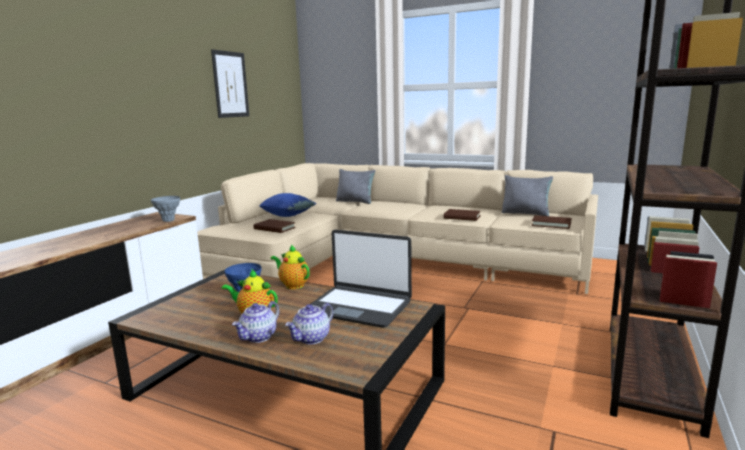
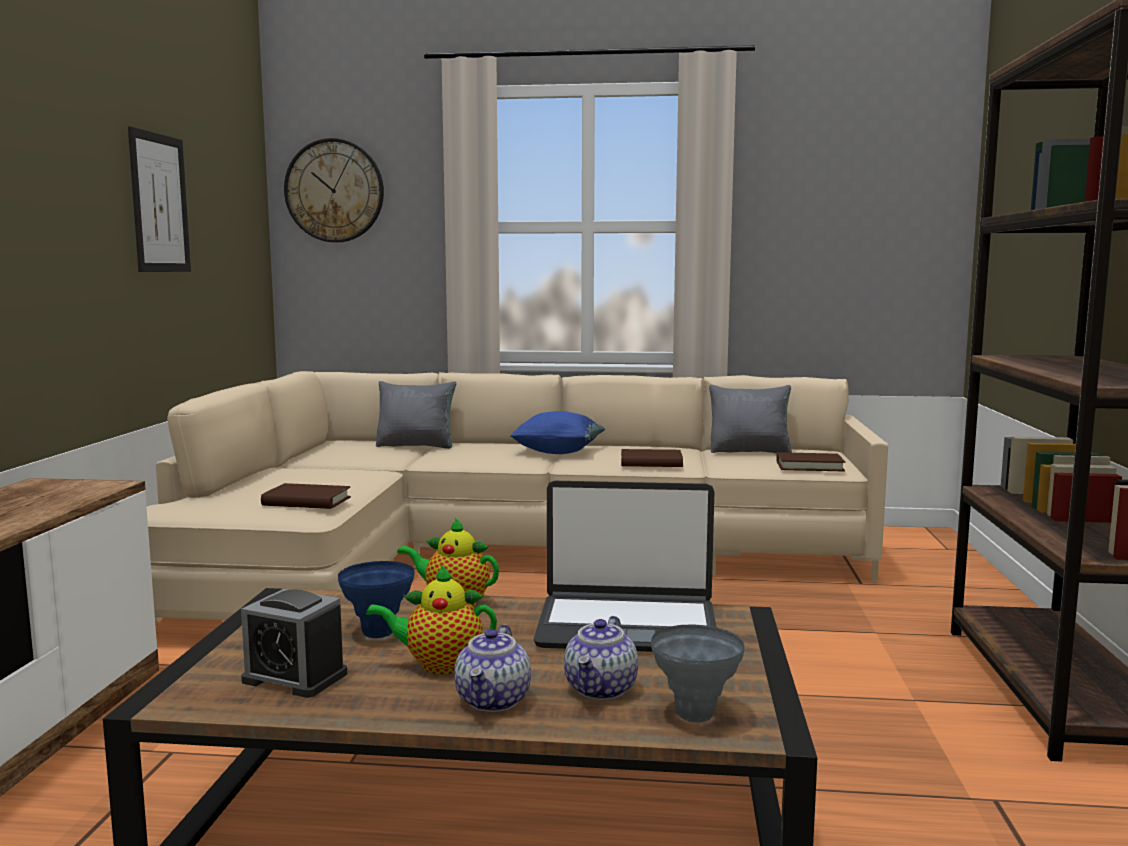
camera: 20 degrees left, 5 degrees down
grey vase [151,196,180,222] -> grey vase moved to [651,625,744,722]
blue pillow [260,193,316,217] -> blue pillow moved to [510,411,605,454]
none -> alarm clock [241,589,347,698]
none -> wall clock [284,138,384,243]

